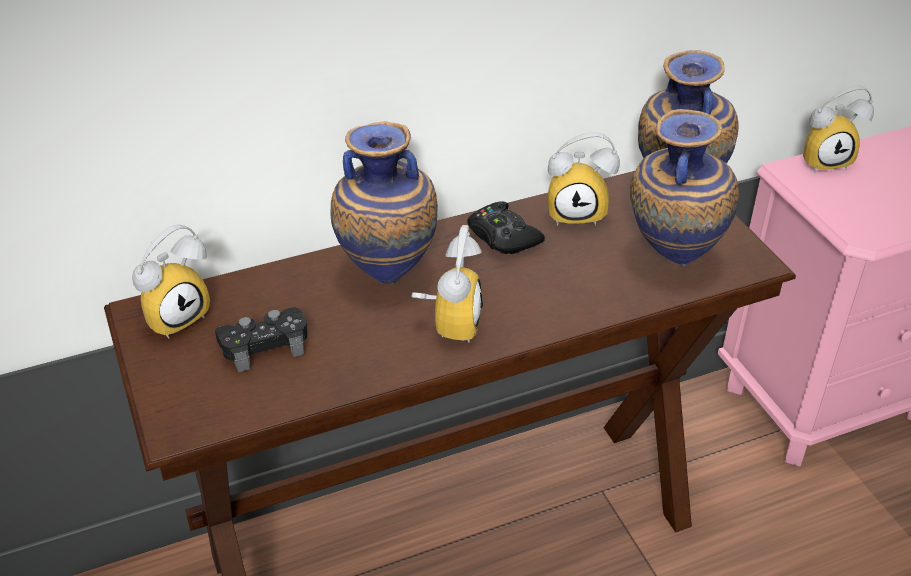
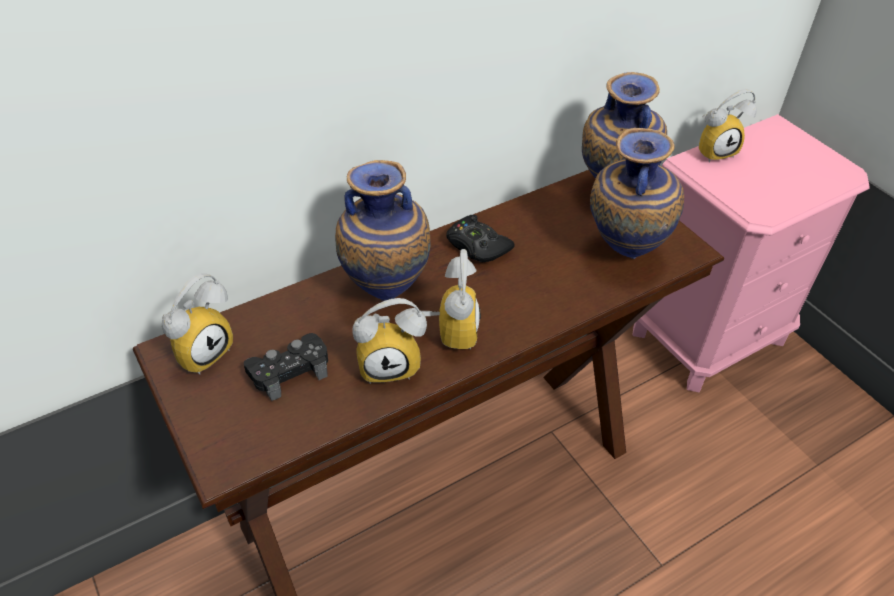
camera: 10 degrees left, 5 degrees up
alarm clock [548,132,620,226] -> alarm clock moved to [352,298,427,384]

